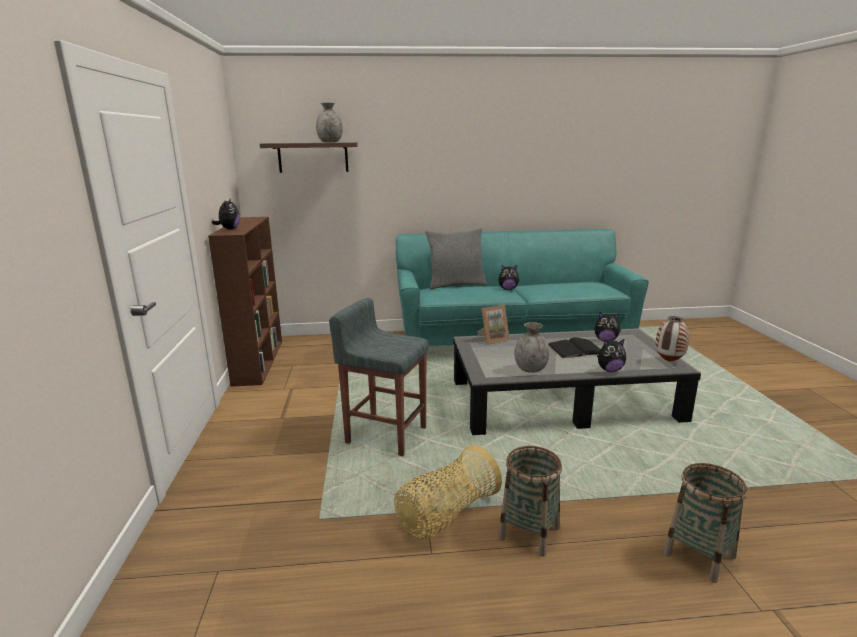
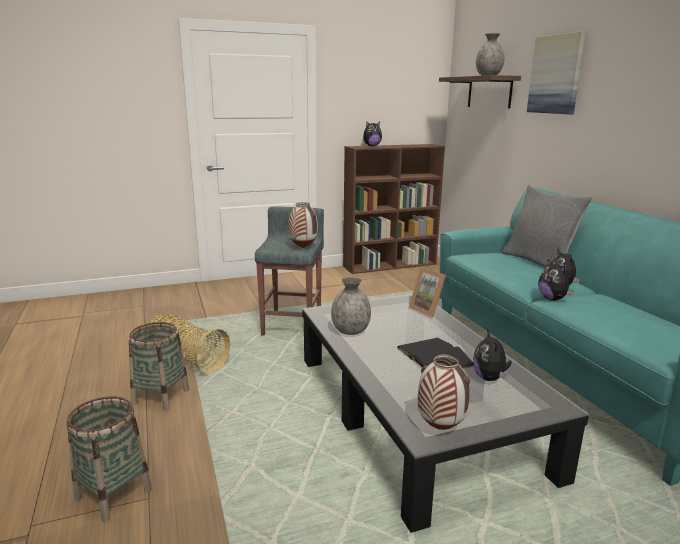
camera: 75 degrees right, 0 degrees up
plush toy [597,339,626,372] -> plush toy moved to [538,259,574,301]
none -> vase [288,202,318,248]
none -> picture [527,31,586,114]

